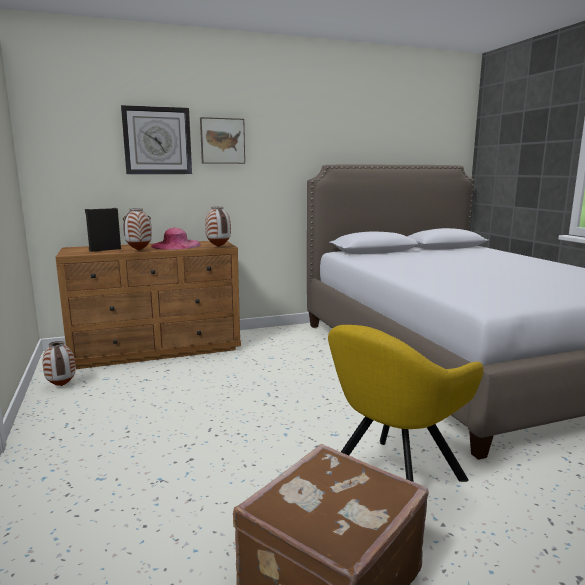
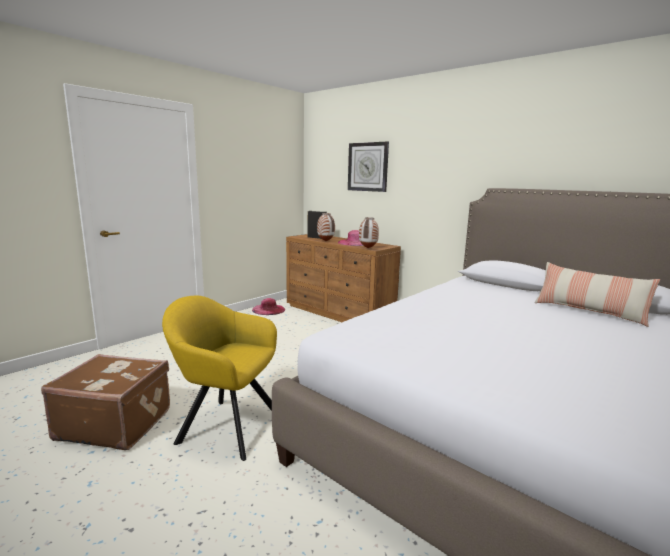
camera: 60 degrees right, 0 degrees up
vase [43,341,76,386] -> pink hat [252,298,285,315]
picture [200,117,245,164] -> none
none -> pillow [534,262,660,327]

